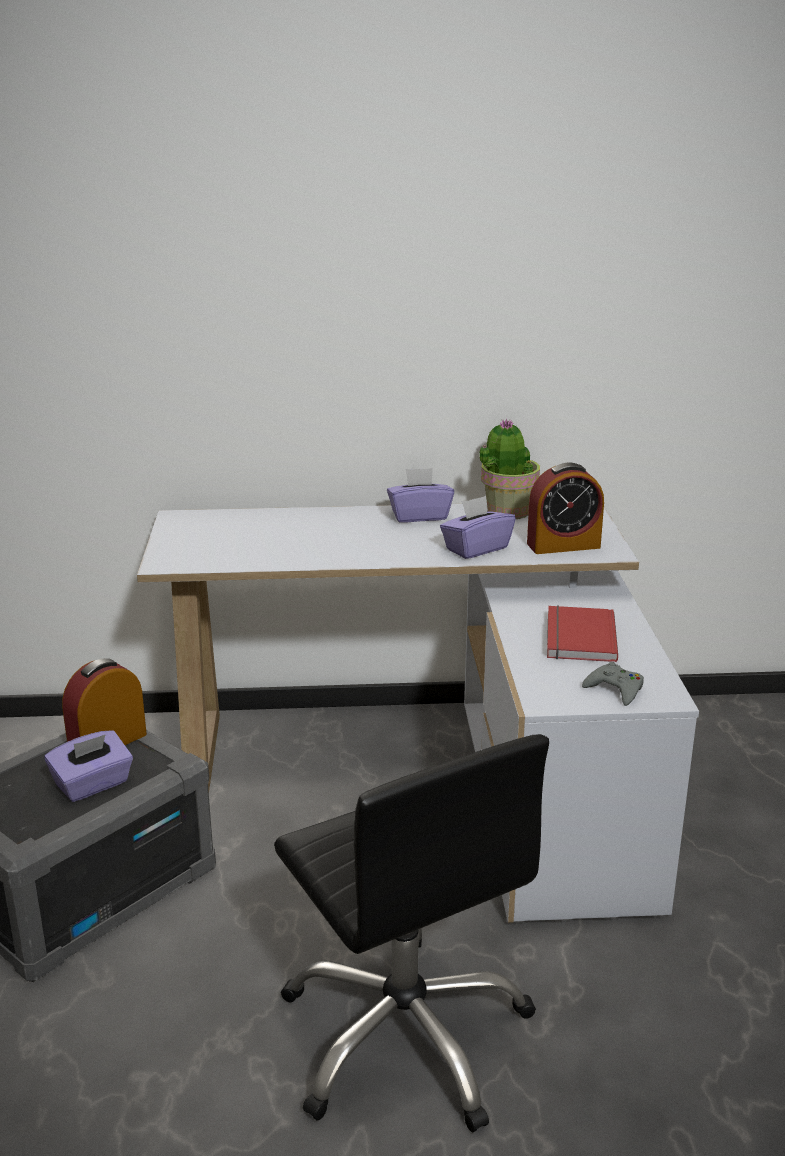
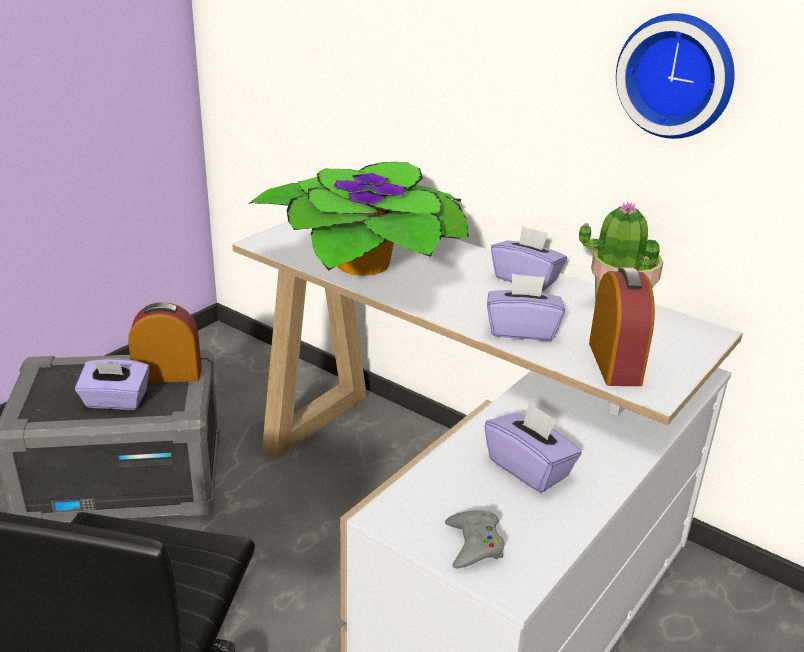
camera: 40 degrees right, 5 degrees up
alarm clock [527,462,604,554] -> alarm clock turned 120 degrees counterclockwise [589,267,655,386]
red book [547,606,618,662] -> purple tissue box [484,402,582,493]
none -> potted plant [249,162,469,276]
none -> wall clock [616,13,735,139]

